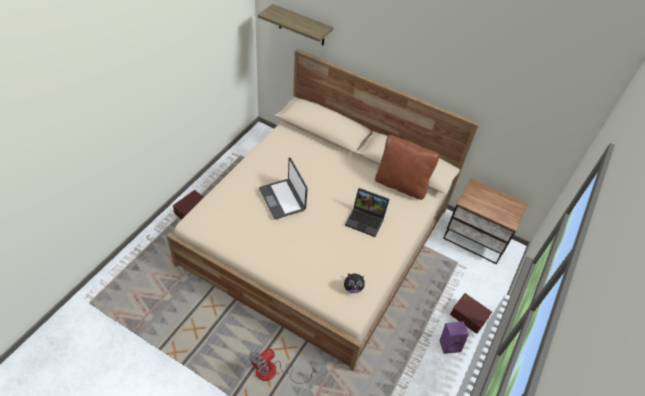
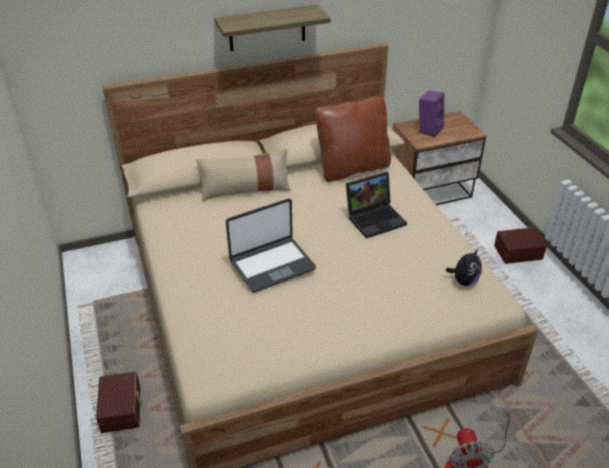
camera: 45 degrees left, 10 degrees down
shelf [258,4,333,46] -> shelf moved to [214,5,331,51]
laptop [259,157,308,219] -> laptop turned 45 degrees counterclockwise [226,199,316,293]
purple speaker [439,321,469,354] -> purple speaker moved to [419,90,444,137]
none -> beige pillow [196,149,290,201]

